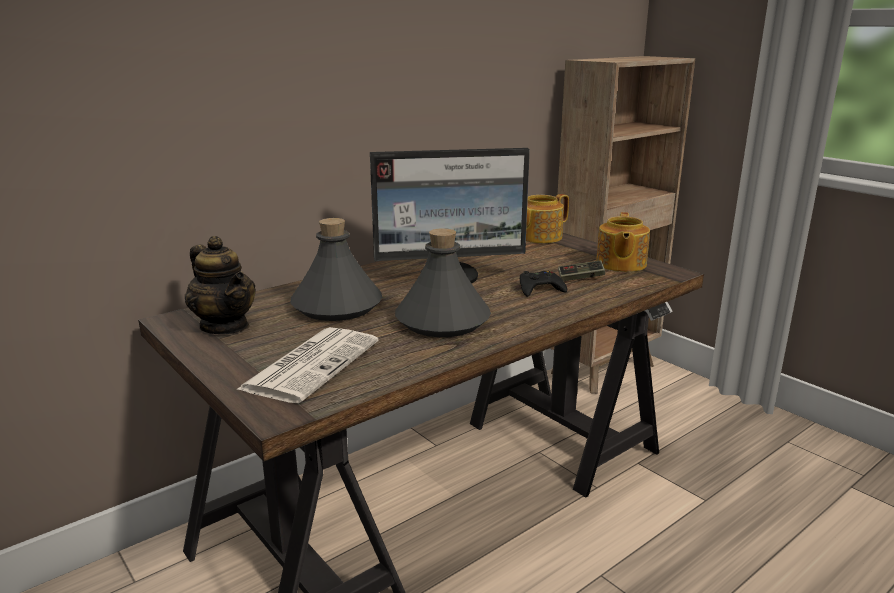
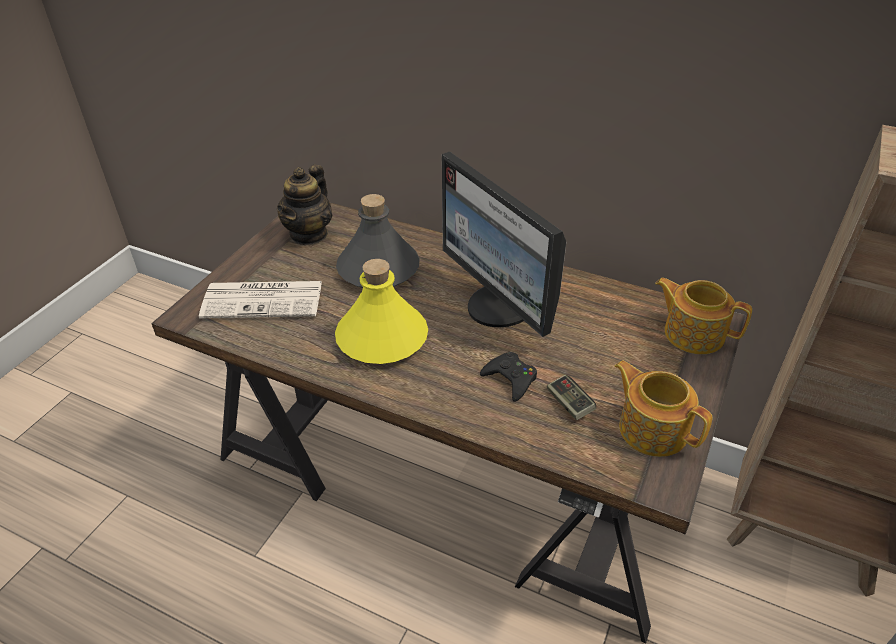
camera: 65 degrees right, 20 degrees up
grey bottle [395,228,491,337] -> yellow bottle [335,259,428,364]
teapot [596,212,650,272] -> teapot turned 60 degrees clockwise [615,360,712,457]

